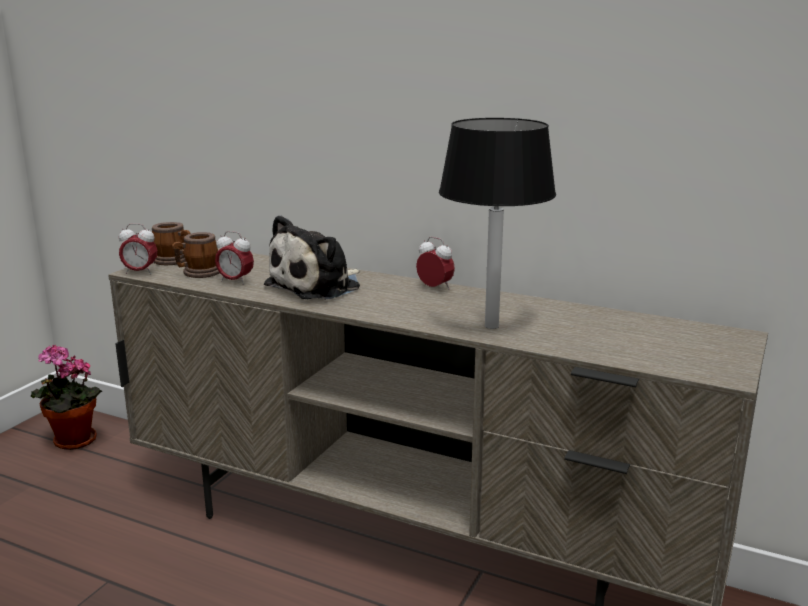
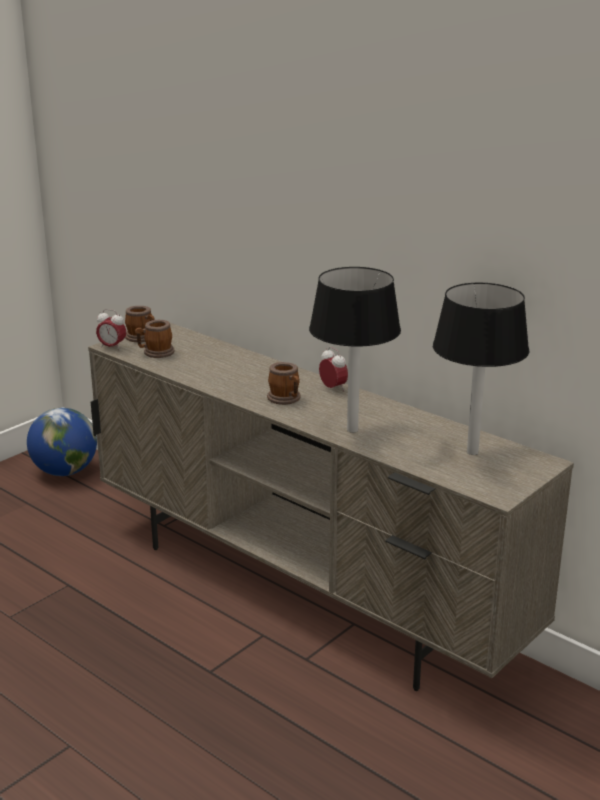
camera: 15 degrees right, 5 degrees up
potted plant [31,345,102,450] -> globe [27,408,97,476]
alarm clock [215,231,254,285] -> none
plush toy [264,215,360,300] -> none
none -> mug [267,362,301,405]
none -> black table lamp [433,283,529,455]

